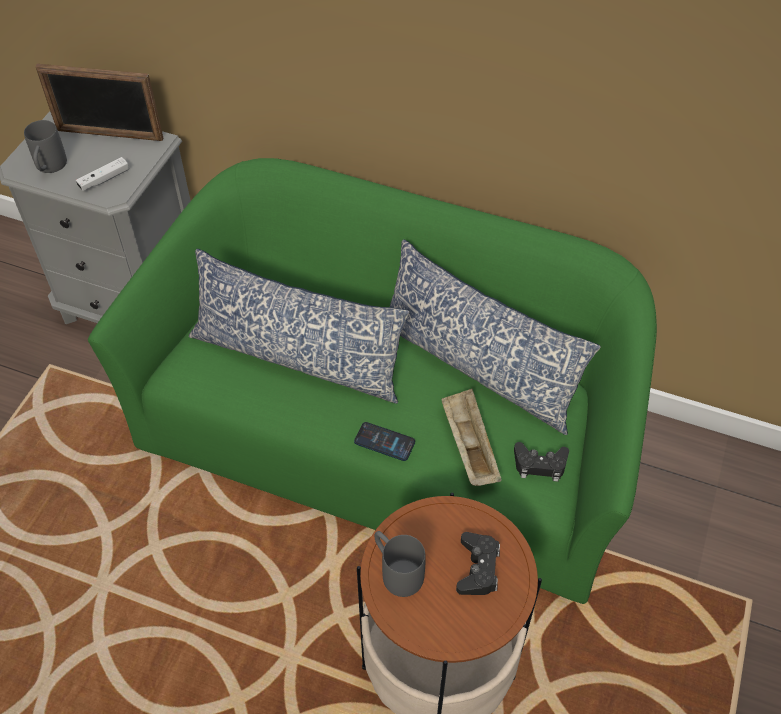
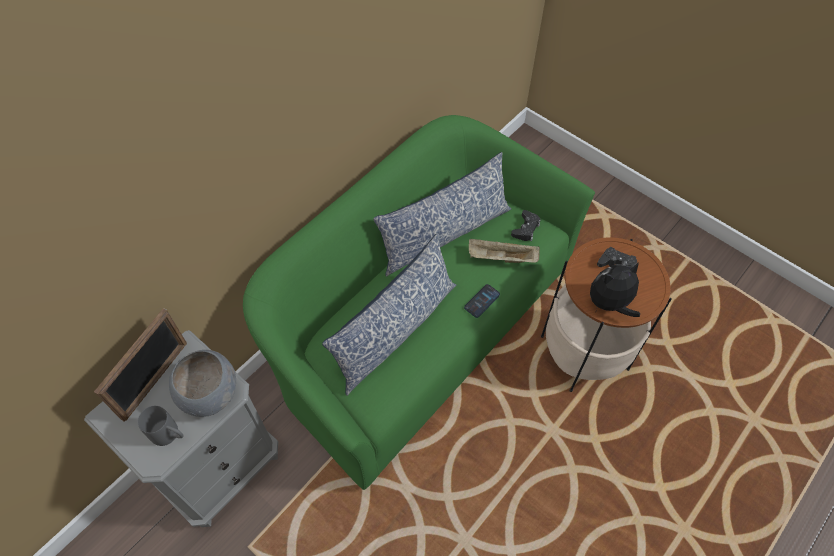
camera: 70 degrees left, 5 degrees up
white game controller [76,157,129,191] -> grey bowl [169,350,236,417]
grey mug [375,531,426,597] -> plush toy [590,262,640,317]

